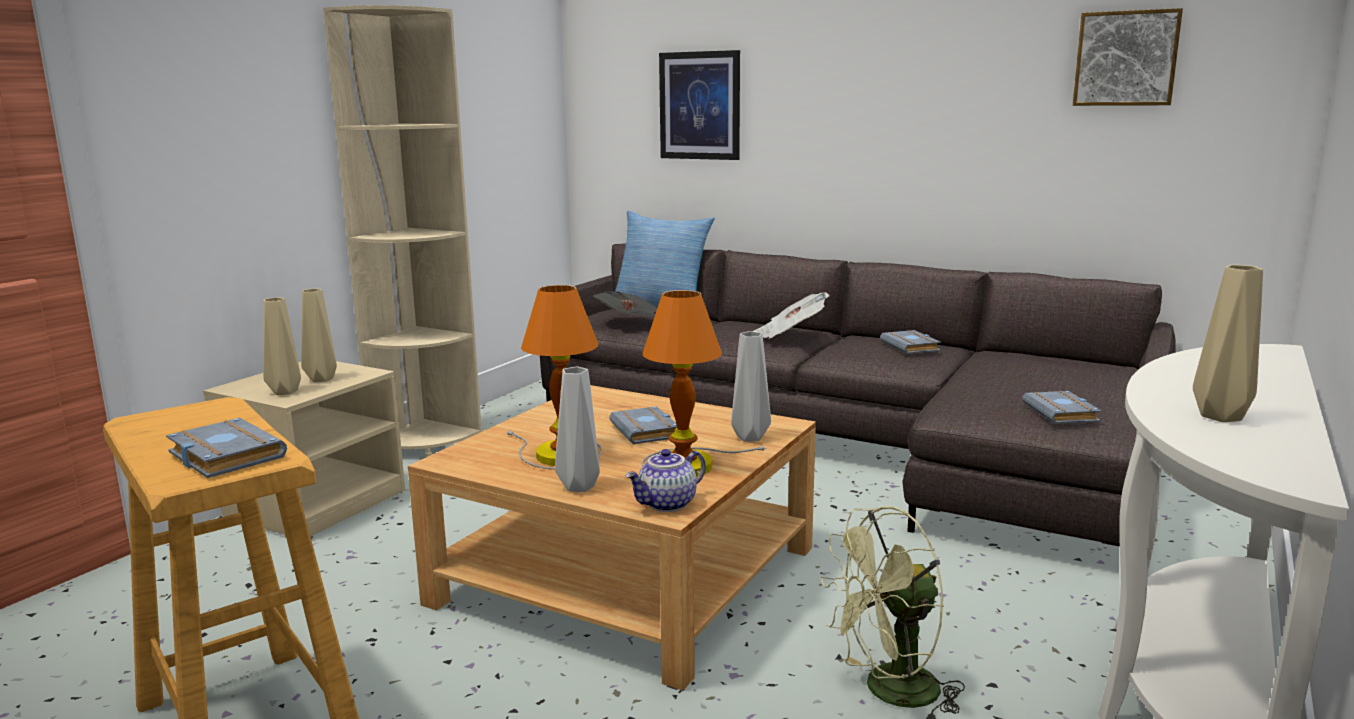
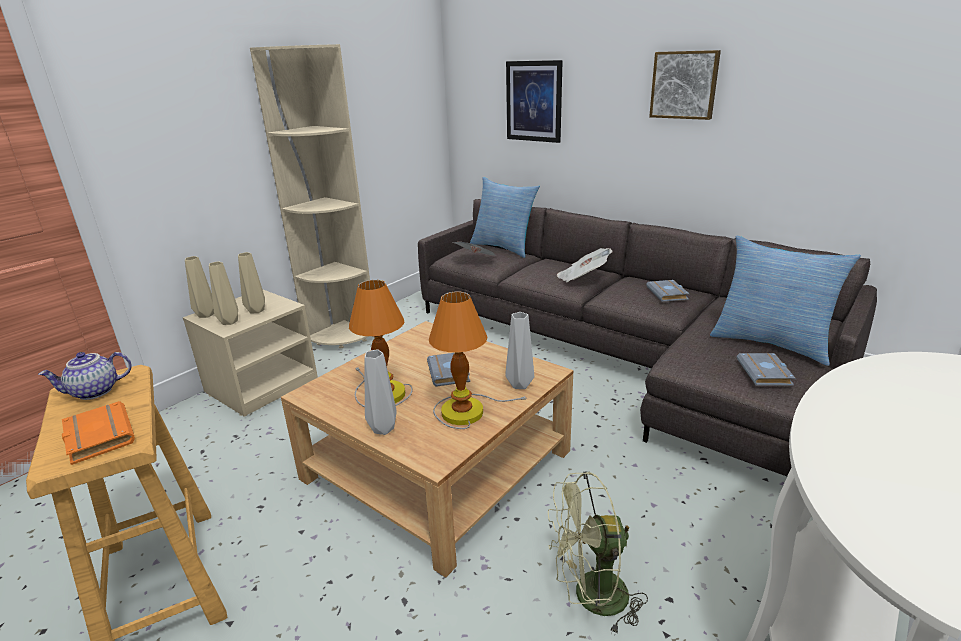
camera: 10 degrees right, 10 degrees up
grey book [166,418,287,478] -> orange book [62,401,135,465]
teapot [626,449,706,512] -> teapot moved to [38,352,132,400]
picture [1073,8,1183,106] -> picture moved to [649,50,721,120]
beige vase [1193,265,1263,422] -> beige vase moved to [185,256,214,318]
none -> pillow [710,236,861,366]

